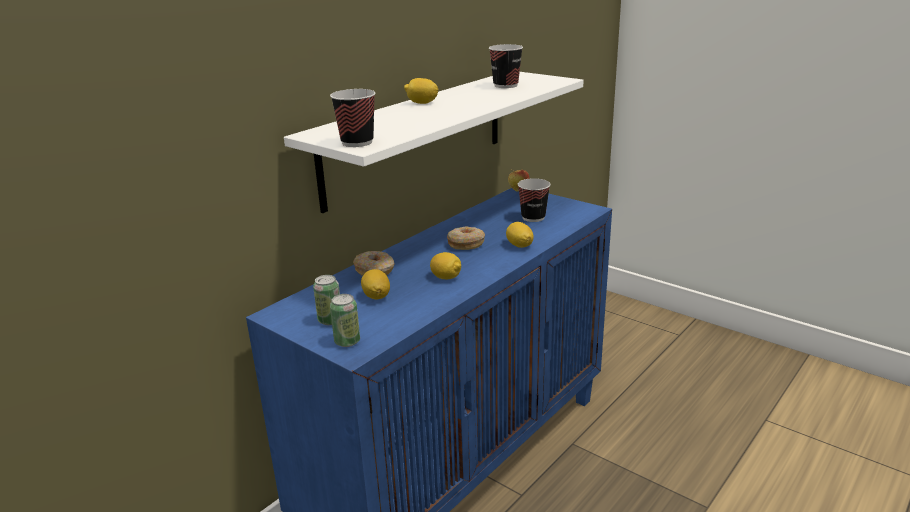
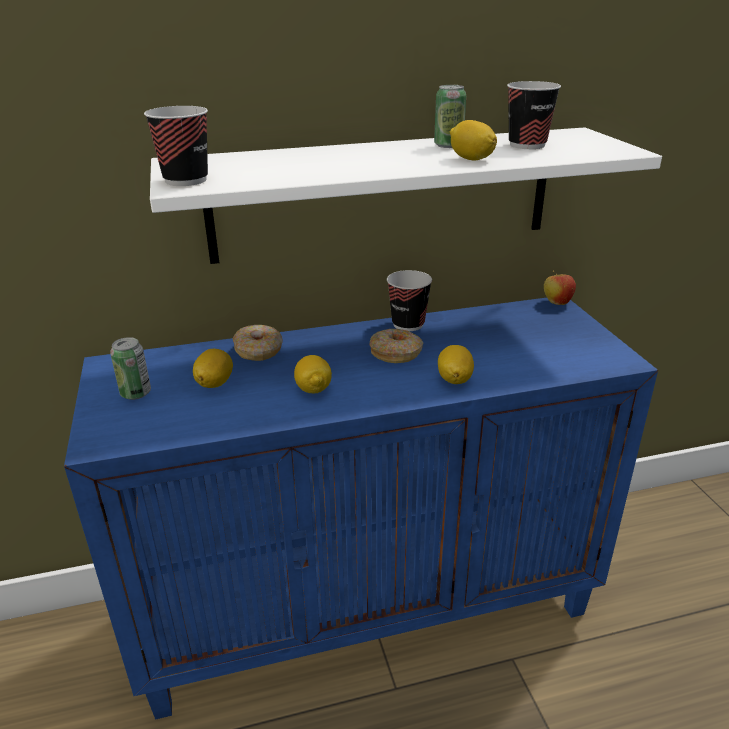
camera: 35 degrees right, 5 degrees up
can [330,294,360,347] -> can moved to [434,85,466,148]
lemon [404,78,439,104] -> lemon moved to [450,120,497,161]
cup [518,178,551,222] -> cup moved to [387,270,432,331]

